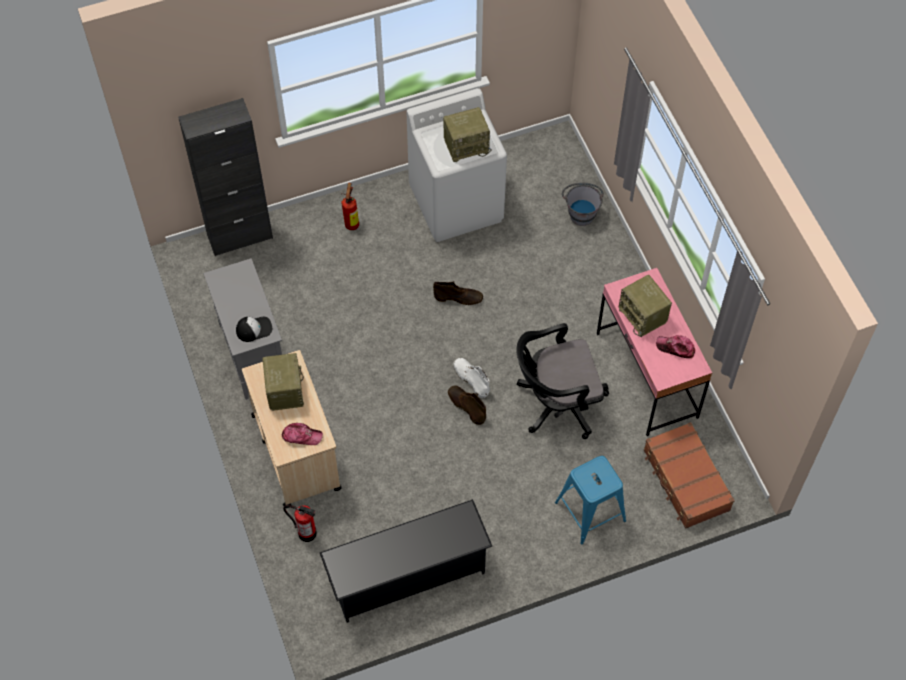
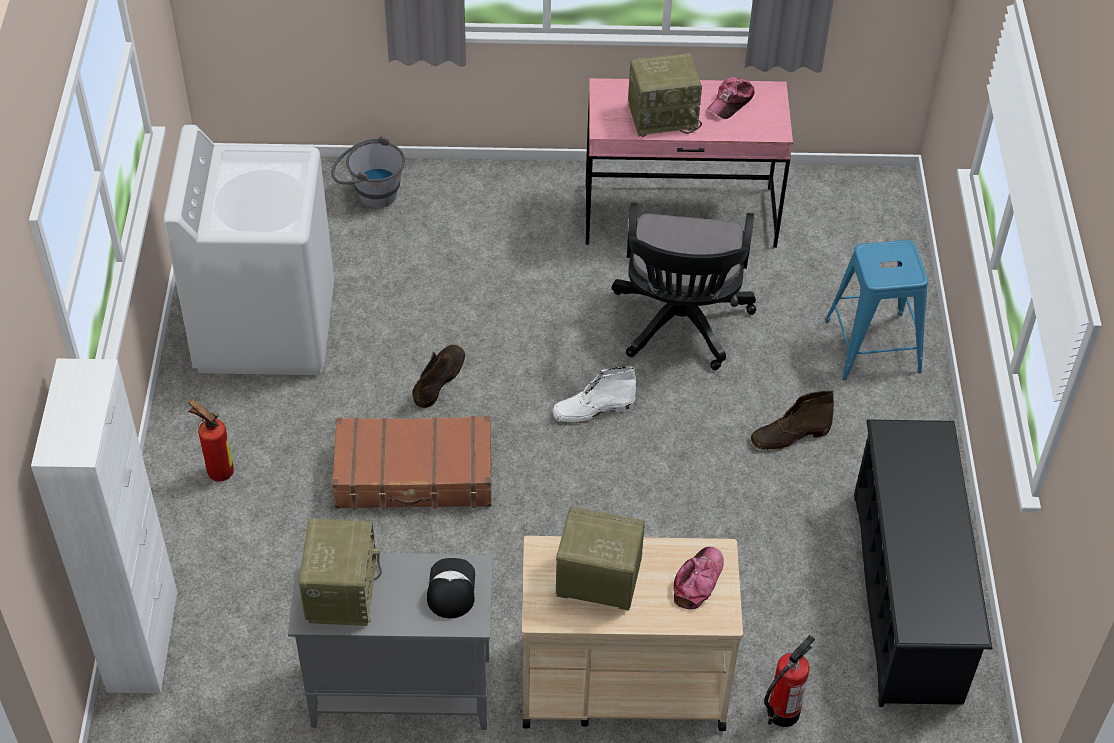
camera: 70 degrees left, 10 degrees down
black cabinet [178,98,273,256] -> white cabinet [31,358,178,693]
radio [443,107,492,162] -> radio moved to [298,519,382,626]
brown boot [448,385,486,425] -> brown boot moved to [751,390,834,450]
brown suitcase [644,422,735,529] -> brown suitcase moved to [332,416,491,510]

